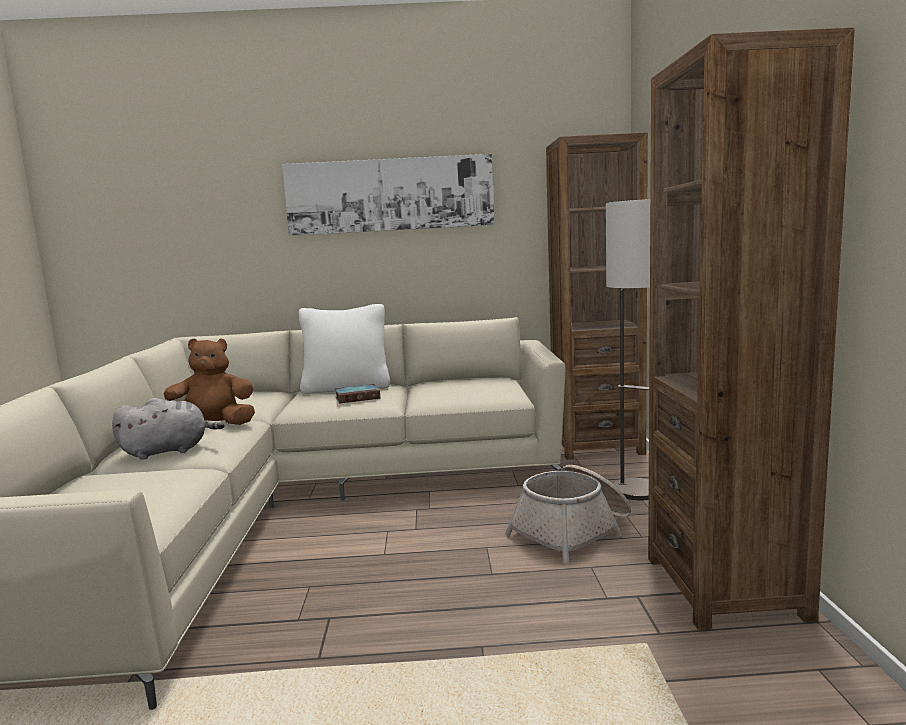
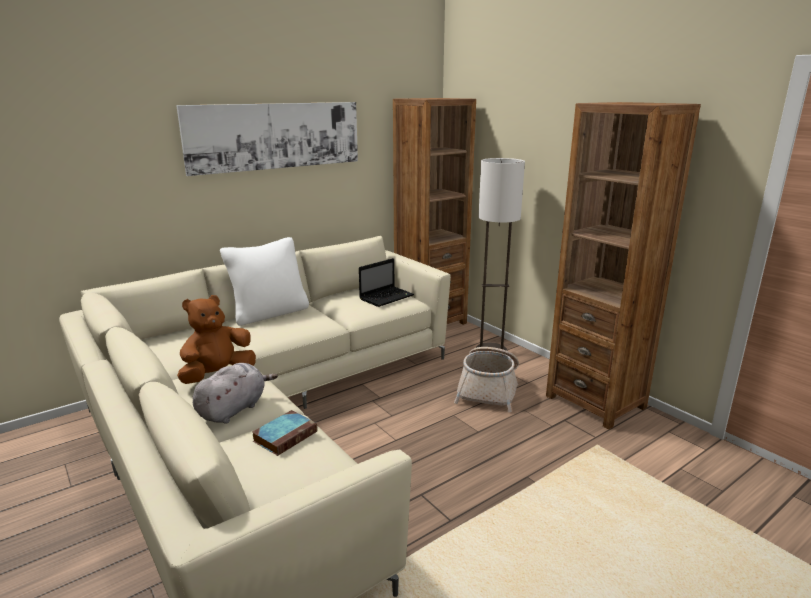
camera: 35 degrees left, 10 degrees up
book [335,384,380,404] -> book moved to [252,410,317,456]
none -> laptop [359,258,414,307]

